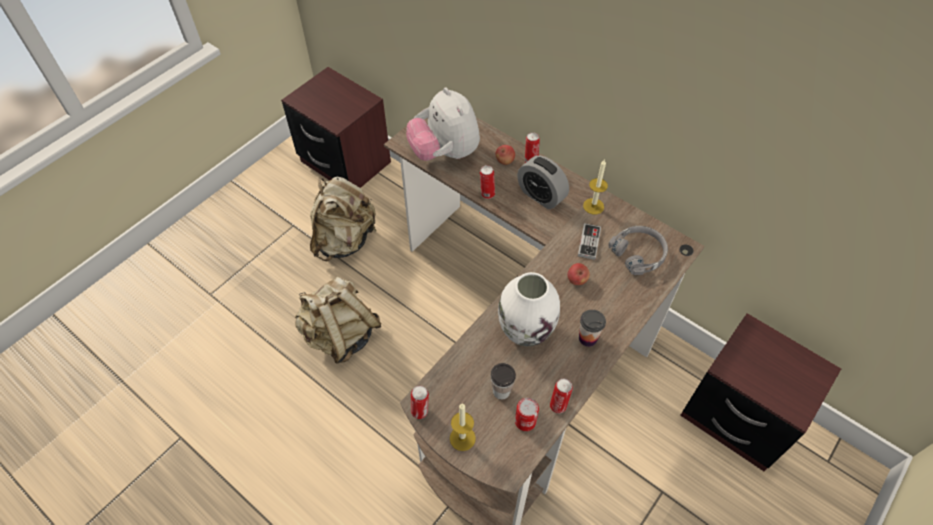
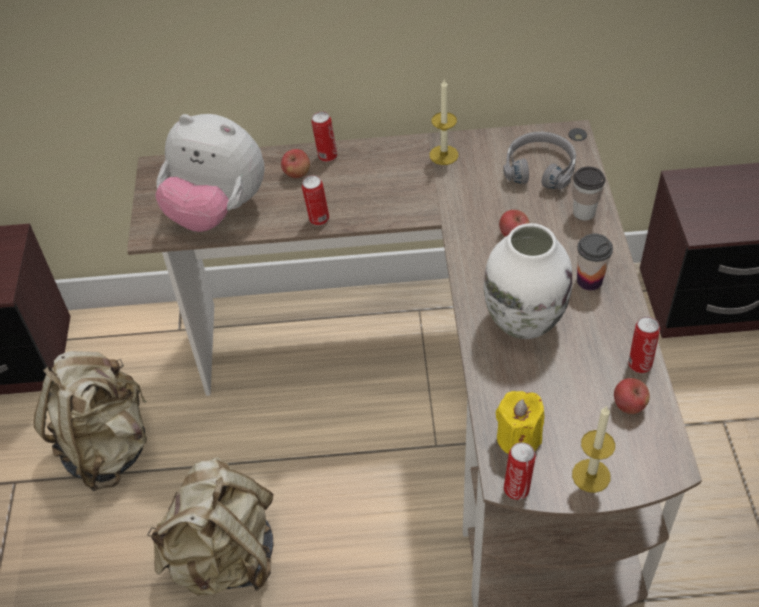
camera: 40 degrees left, 5 degrees down
cup [490,363,516,400] -> cup moved to [573,167,606,221]
can [515,398,539,431] -> apple [614,378,650,414]
alarm clock [517,156,569,209] -> none
game controller [578,223,601,260] -> none
none -> yellow candle [496,391,544,454]

